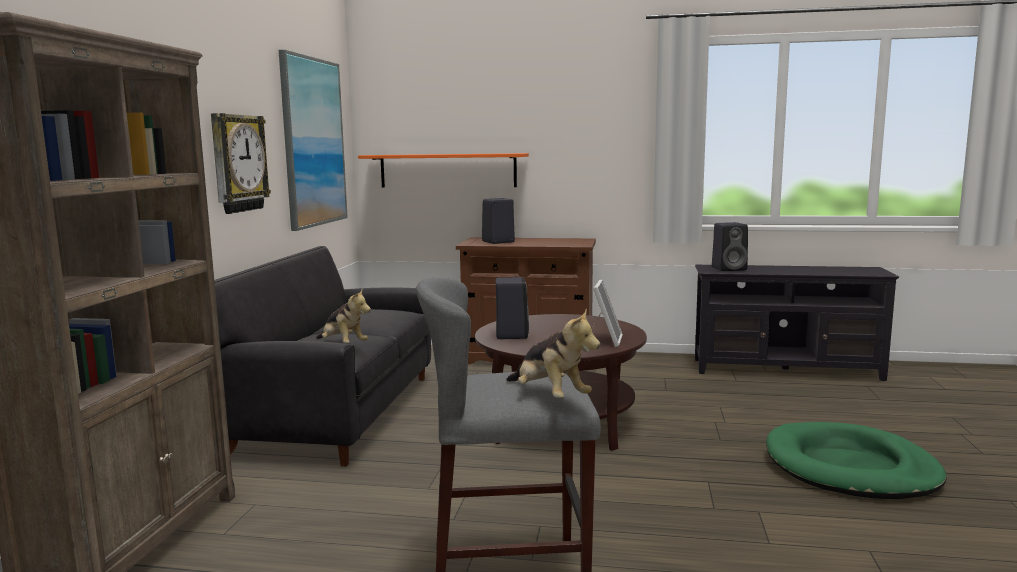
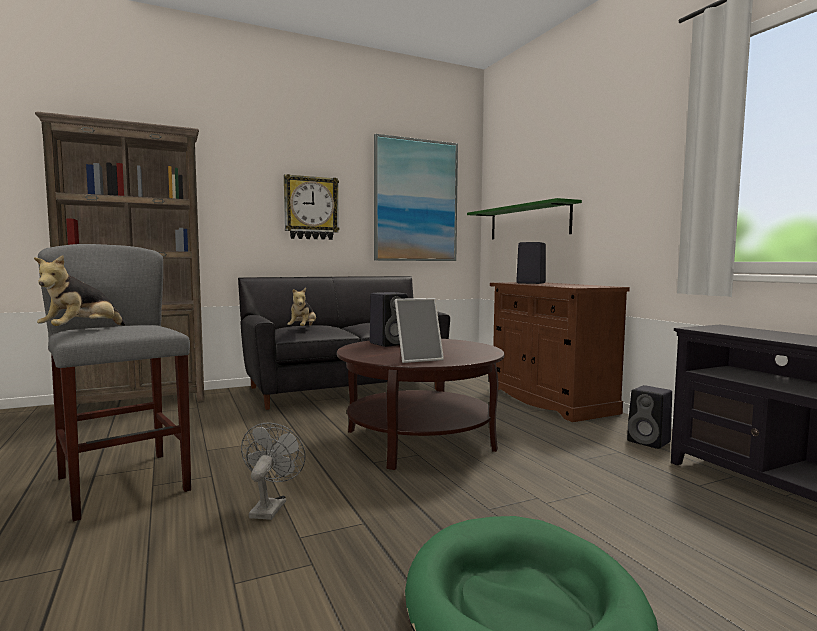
camera: 55 degrees right, 5 degrees down
orange shelf [358,153,529,188] -> green shelf [467,198,582,239]
black speaker [712,222,748,271] -> black speaker moved to [627,385,672,449]
none -> grey fan [241,423,306,520]

